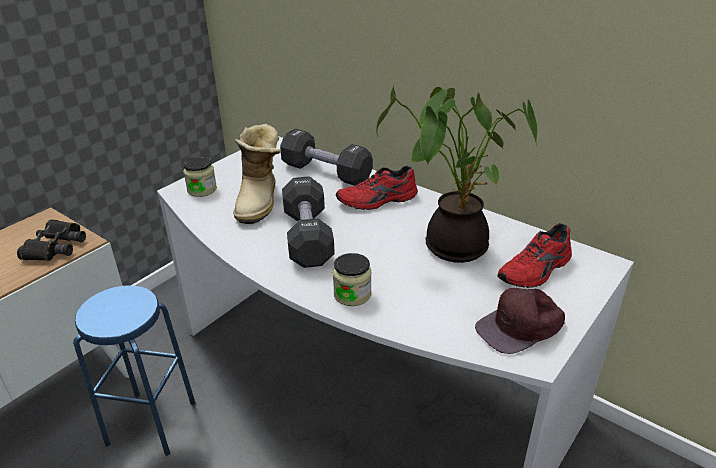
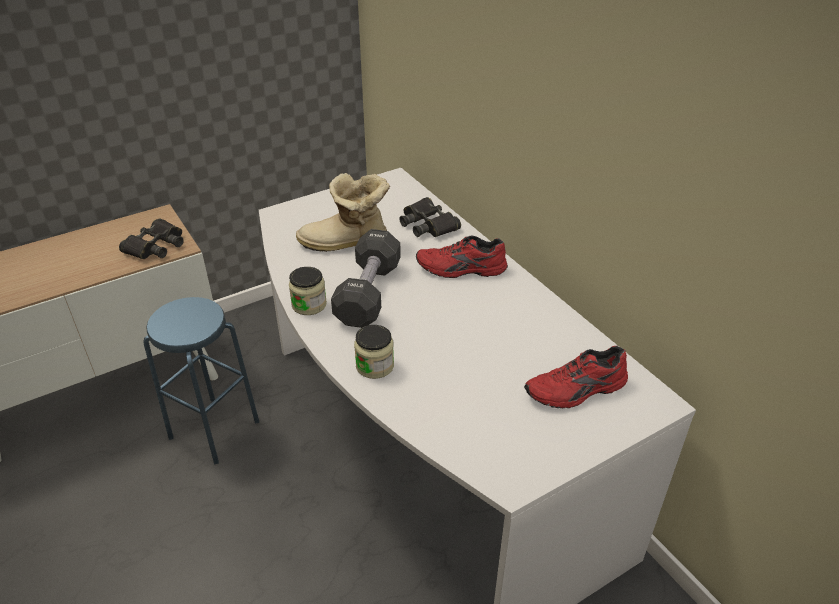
camera: 20 degrees right, 5 degrees up
jar [183,157,217,197] -> jar moved to [289,267,327,315]
boot [233,124,281,224] -> boot turned 60 degrees clockwise [296,173,390,252]
black dumbbell [280,128,373,186] -> black binoculars [399,197,461,237]
potted plant [376,86,538,263] -> none
brown cap [475,288,565,354] -> none

